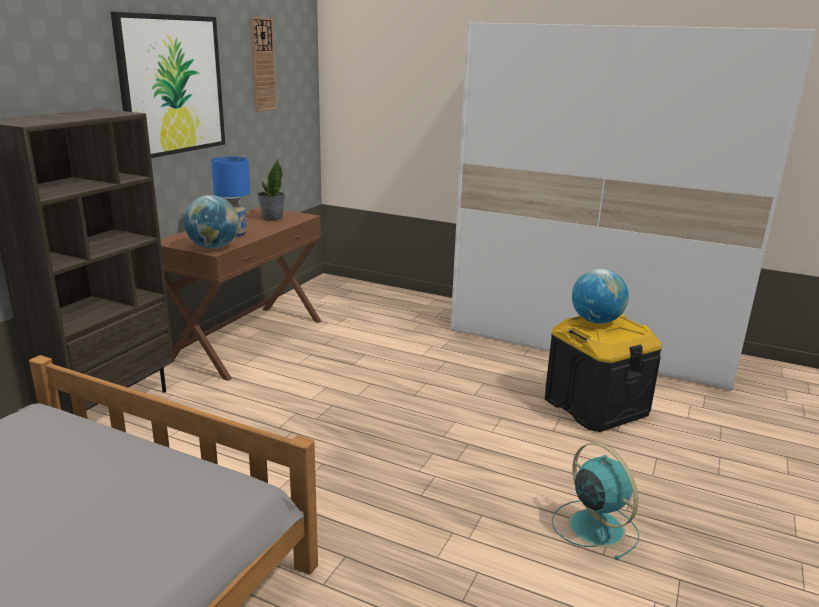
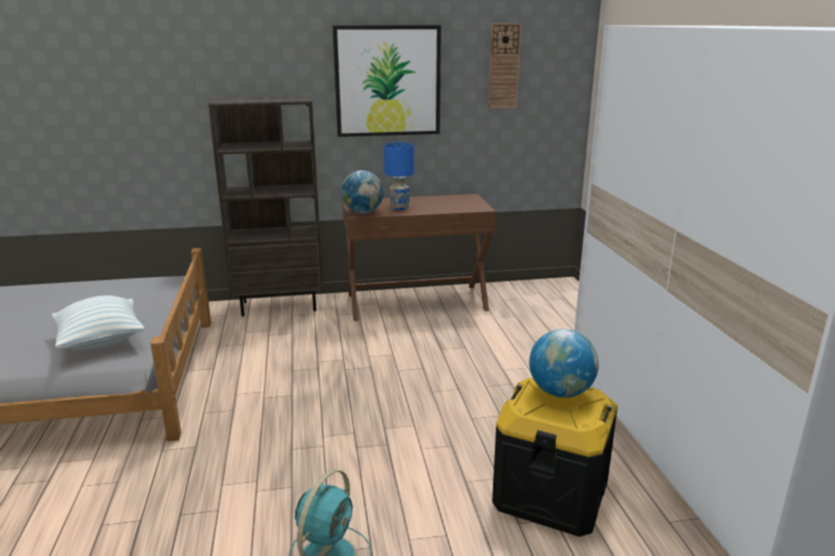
camera: 55 degrees right, 0 degrees up
potted plant [257,159,285,221] -> none
none -> pillow [51,295,145,350]

